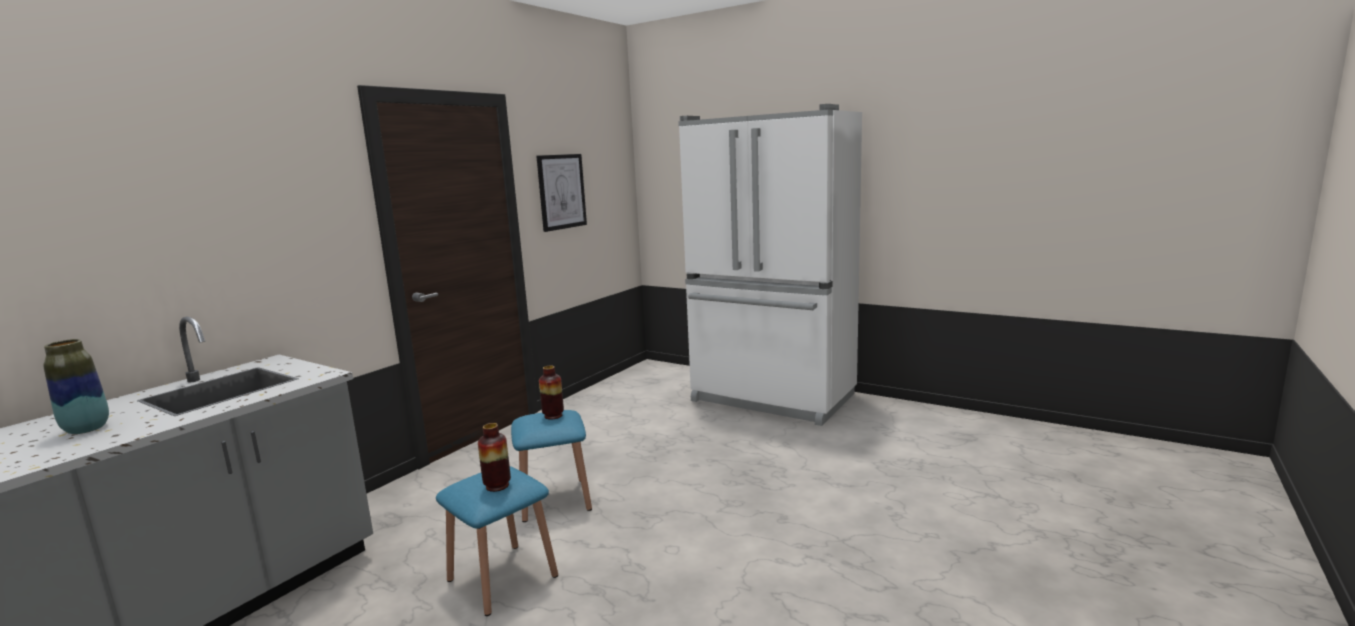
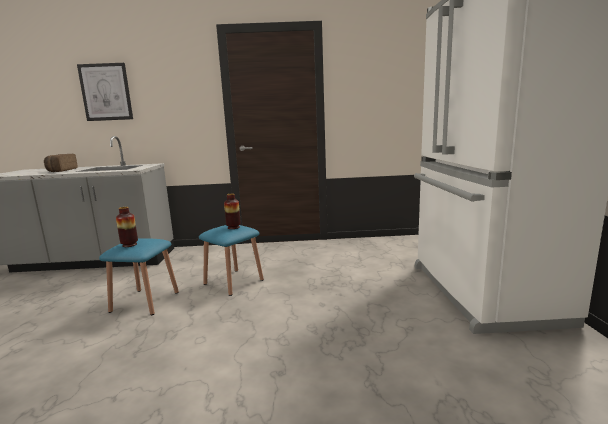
camera: 55 degrees right, 0 degrees up
vase [43,339,109,434] -> bread [44,154,78,172]
picture [536,154,587,232] -> picture moved to [77,63,133,121]

